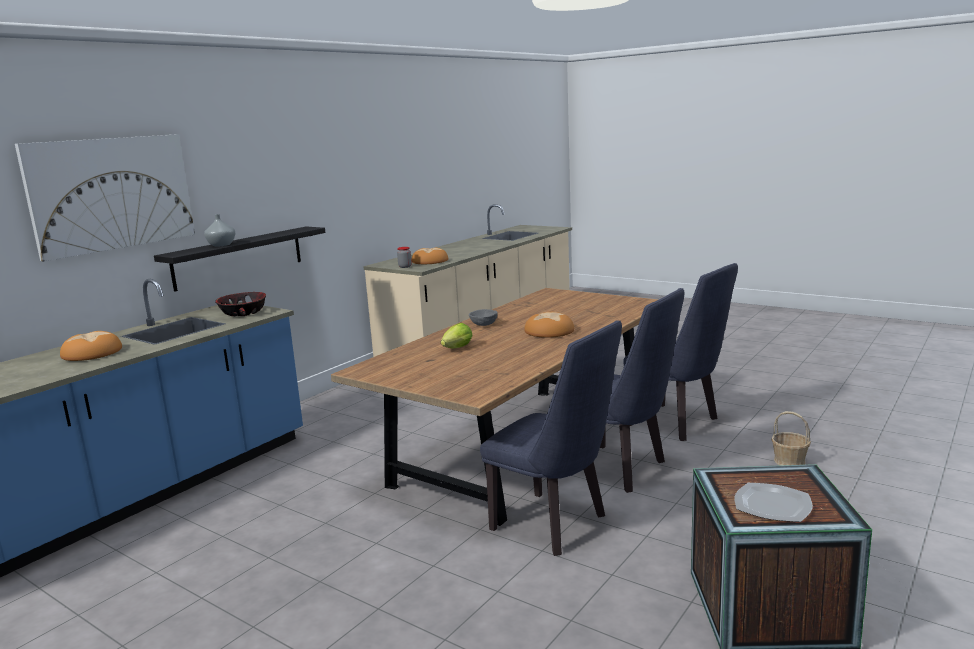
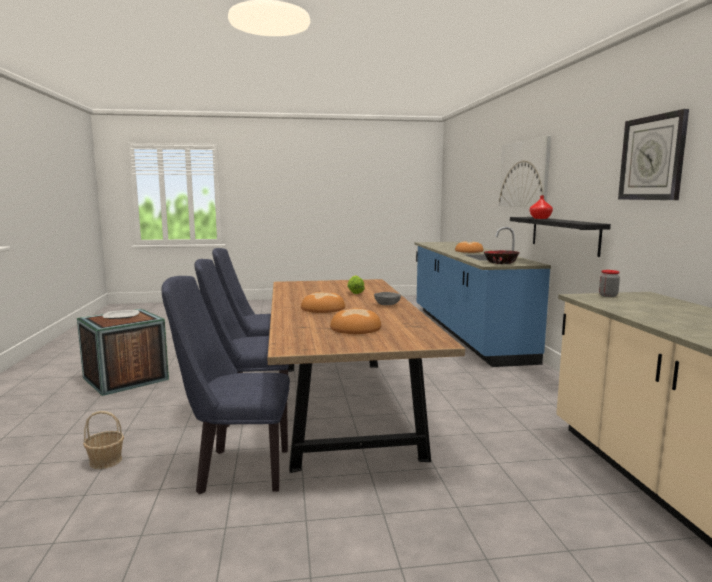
camera: 135 degrees right, 5 degrees down
grey vase [204,214,235,246] -> red vase [530,195,553,219]
bread [412,248,448,264] -> bread moved to [330,308,381,334]
none -> wall clock [618,109,689,200]

